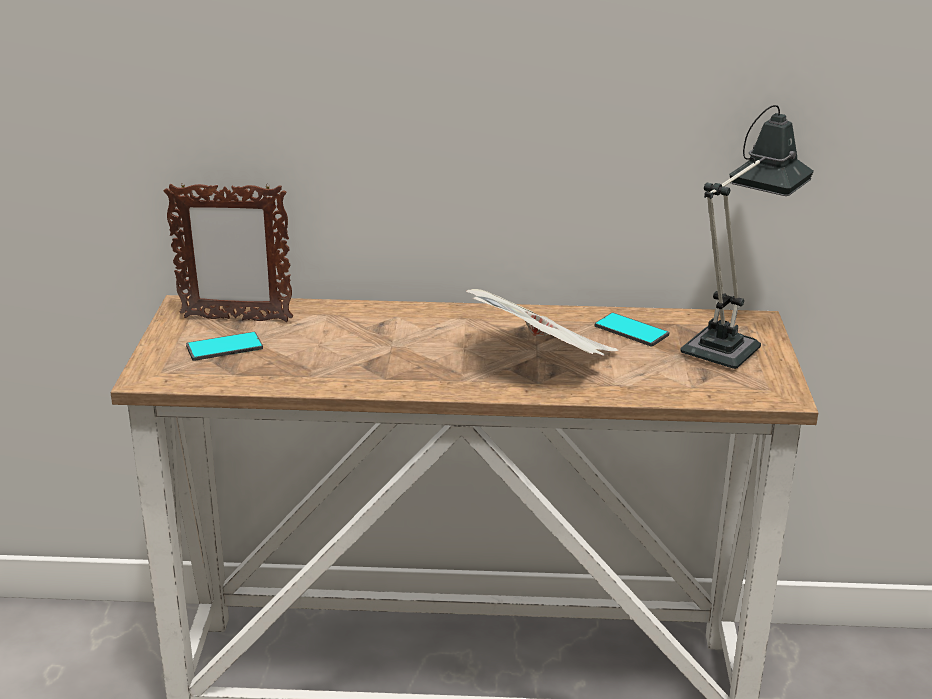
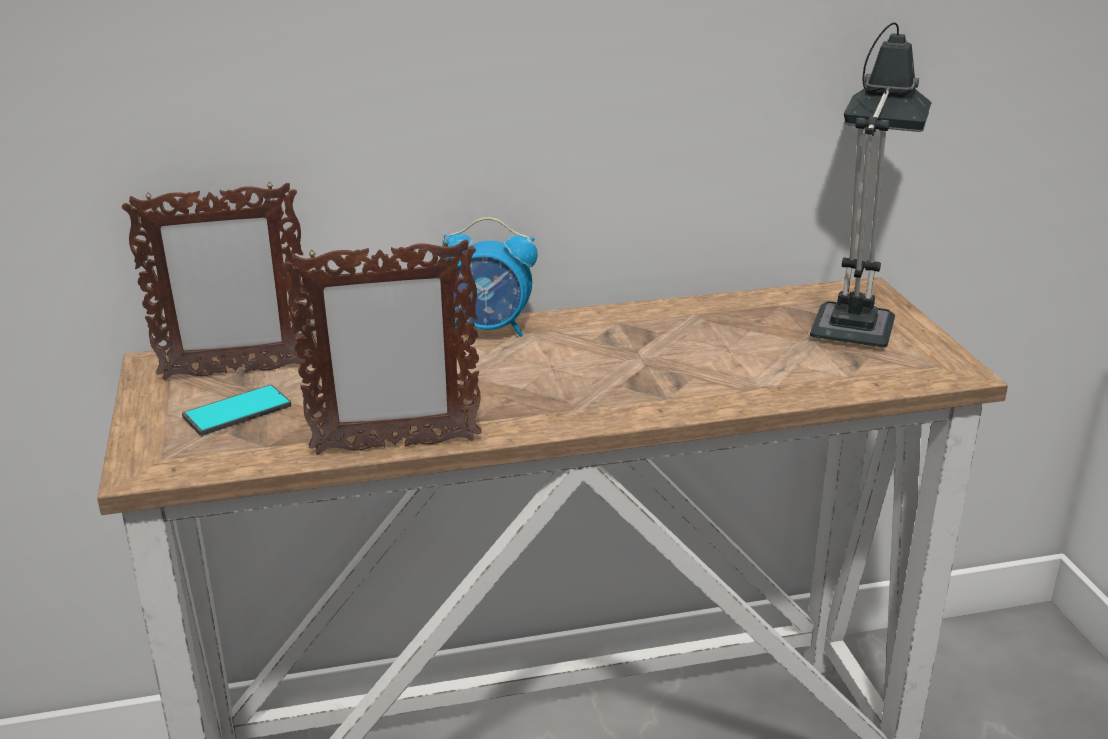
camera: 15 degrees left, 0 degrees up
newspaper [466,289,618,356] -> none
phone [595,312,669,347] -> none
none -> picture frame [282,238,482,454]
none -> alarm clock [442,217,538,337]

